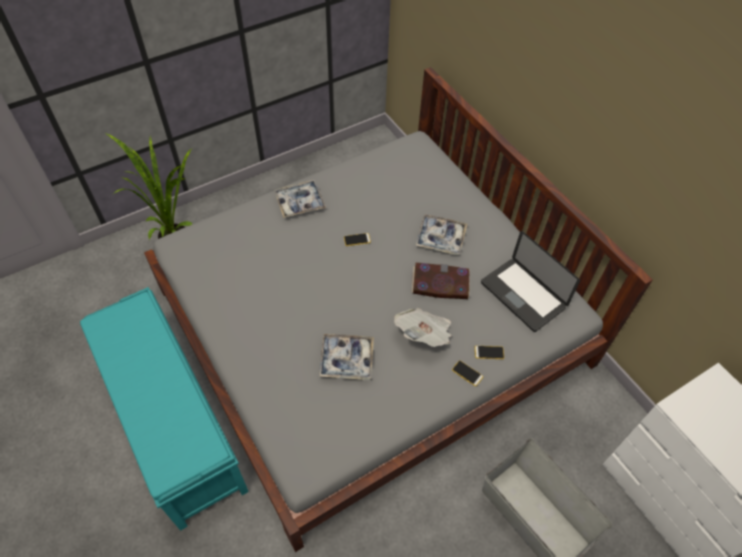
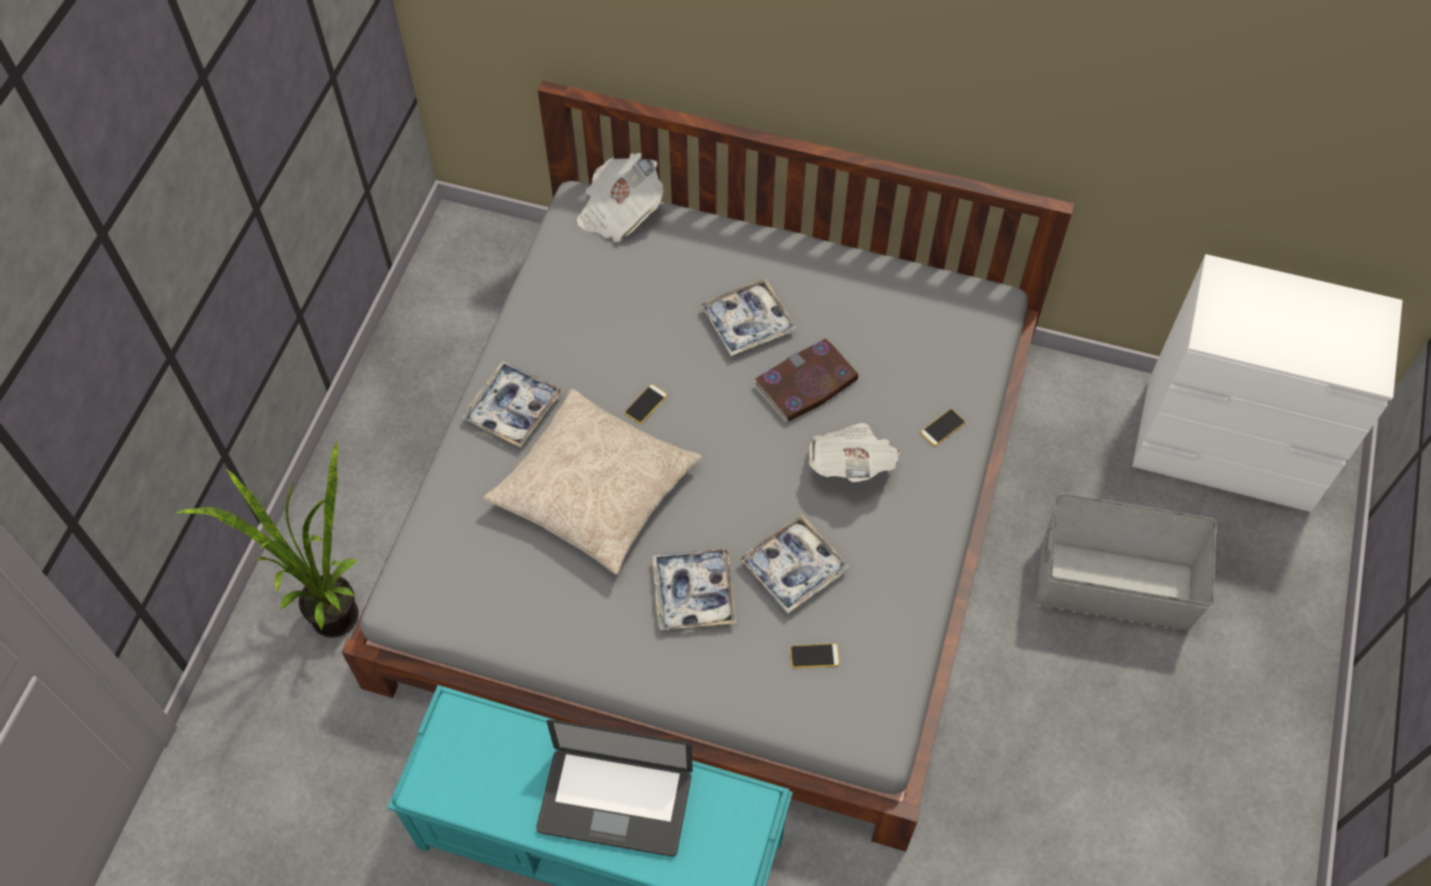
camera: 40 degrees left, 5 degrees up
phone [452,361,483,386] -> phone moved to [790,644,840,668]
laptop [481,231,580,332] -> laptop moved to [536,719,693,857]
none -> beige pillow [483,389,702,575]
none -> newspaper [577,153,663,242]
none -> tray [652,549,736,630]

